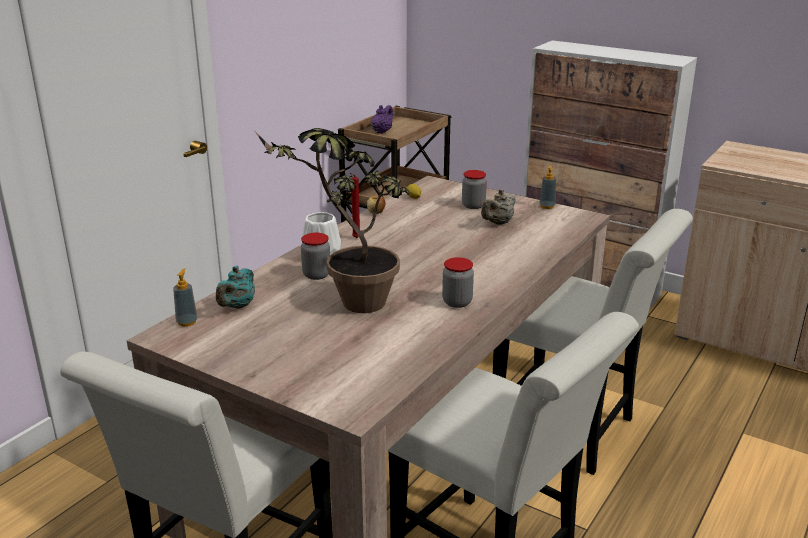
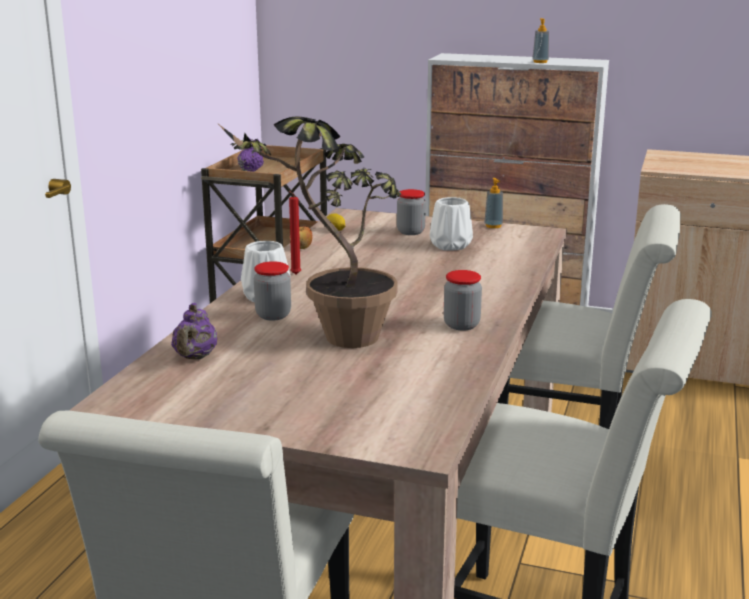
camera: 15 degrees left, 5 degrees down
soap dispenser [173,268,198,327] -> soap dispenser moved to [532,18,549,63]
turquoise teapot [216,265,255,309] -> purple teapot [171,303,217,360]
beige teapot [481,189,516,225] -> white vase [430,197,473,251]

